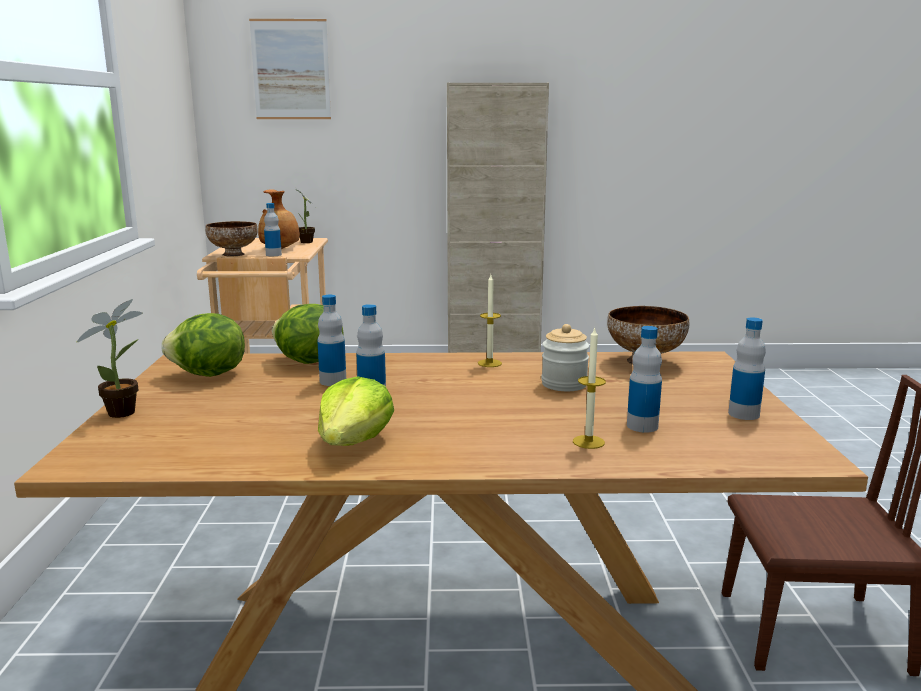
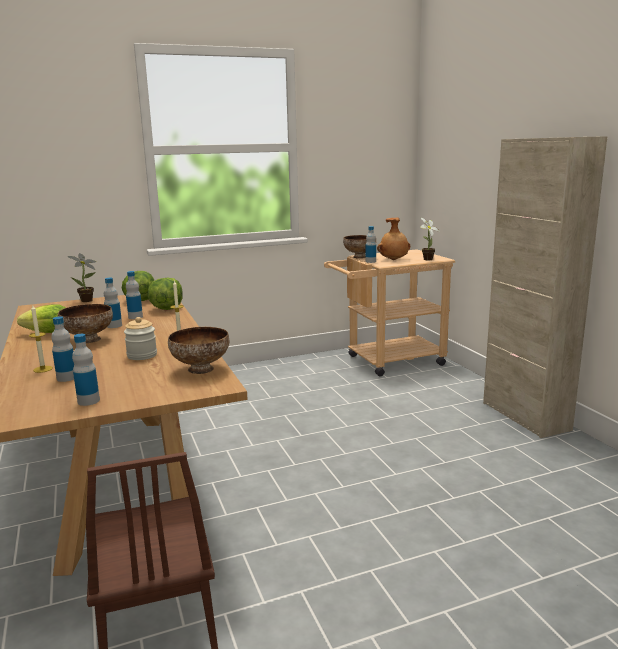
camera: 70 degrees right, 0 degrees up
picture [249,19,331,119] -> none
none -> bowl [58,304,113,343]

